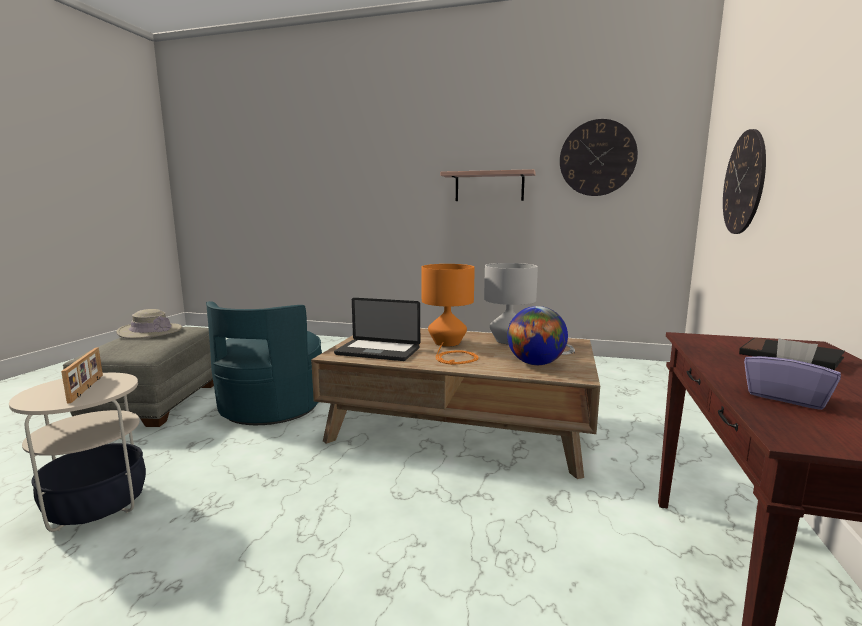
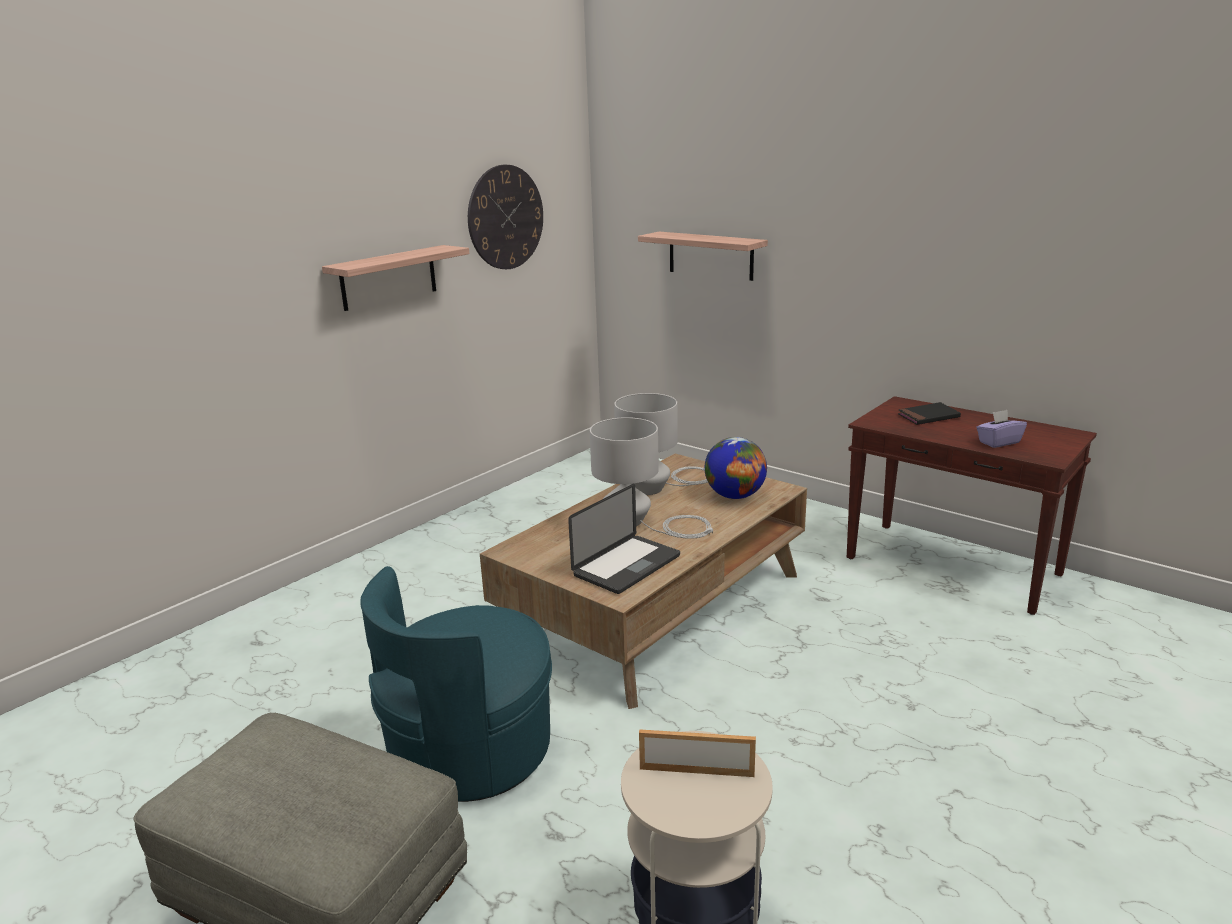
camera: 65 degrees left, 10 degrees up
beige hat [116,309,182,339] -> none
turquoise armchair [206,301,322,425] -> turquoise armchair turned 105 degrees clockwise [360,566,552,802]
orange table lamp [421,264,478,364] -> grey table lamp [590,417,713,539]
wall clock [723,129,766,234] -> shelf [638,232,768,281]

